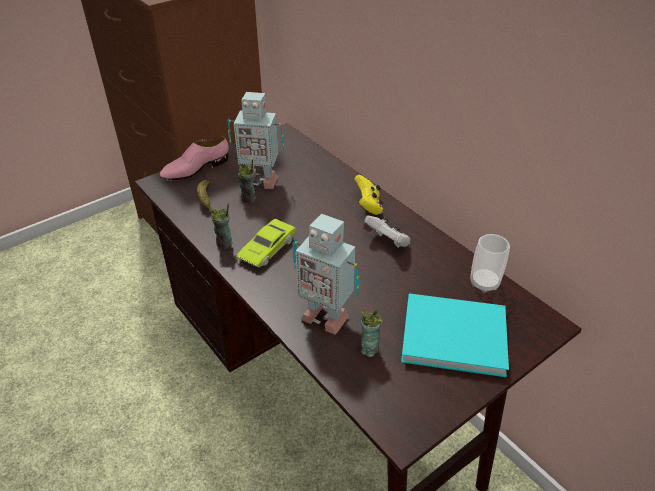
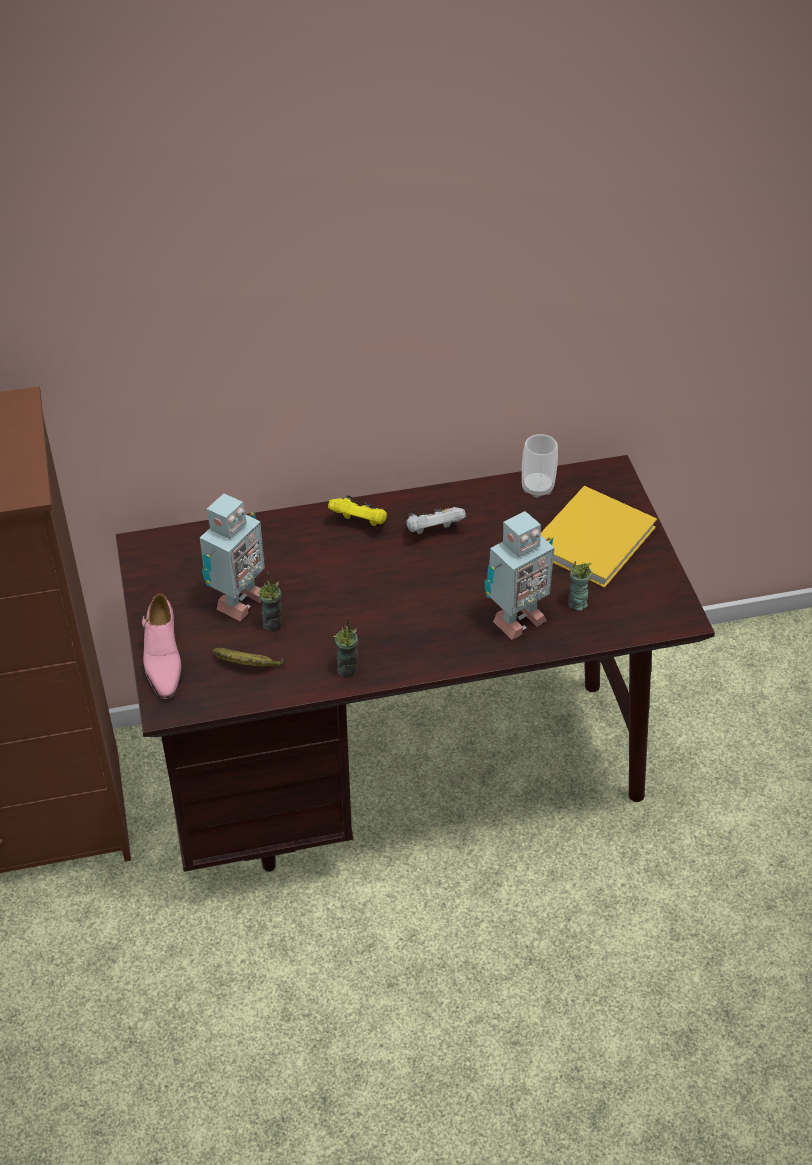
camera: 65 degrees left, 5 degrees up
green toy car [236,219,297,267] -> none
turquoise book [401,293,509,377] -> yellow book [541,486,657,588]

